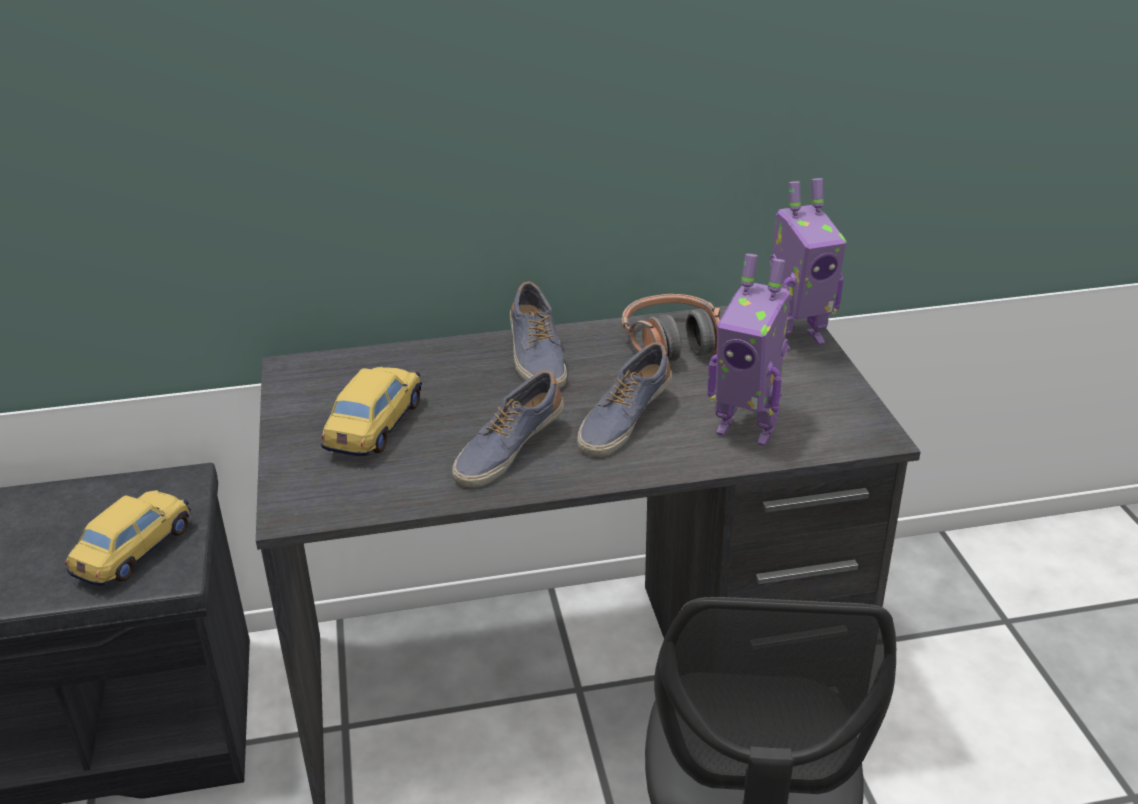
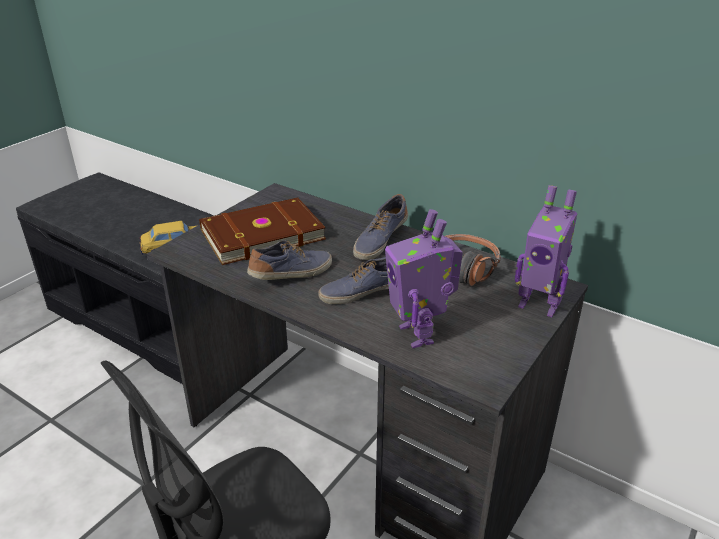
camera: 45 degrees right, 0 degrees up
toy car [321,366,422,456] -> brown book [199,197,326,265]
shoe [452,370,564,488] -> shoe turned 150 degrees clockwise [247,240,332,280]

